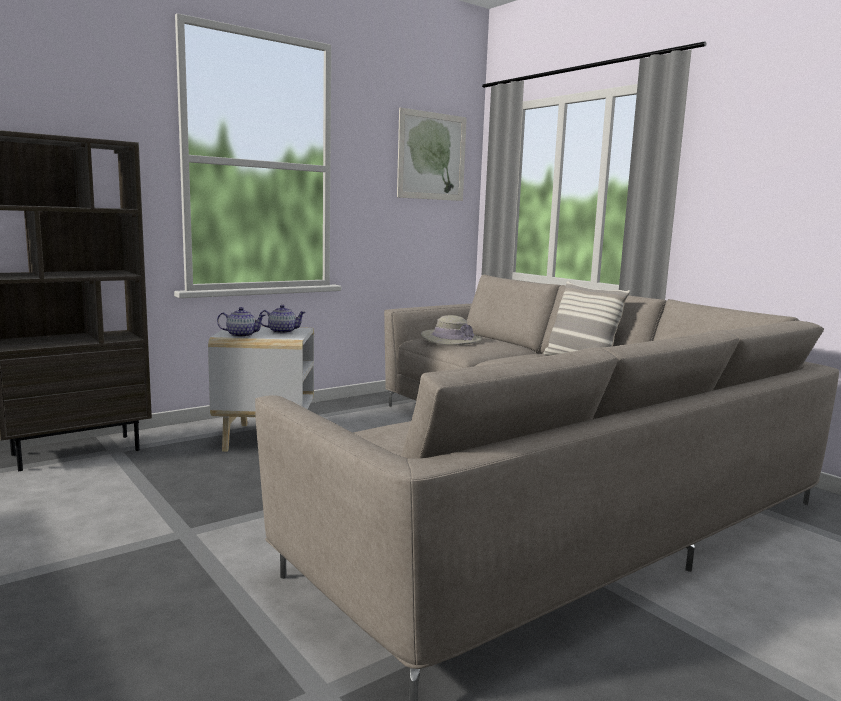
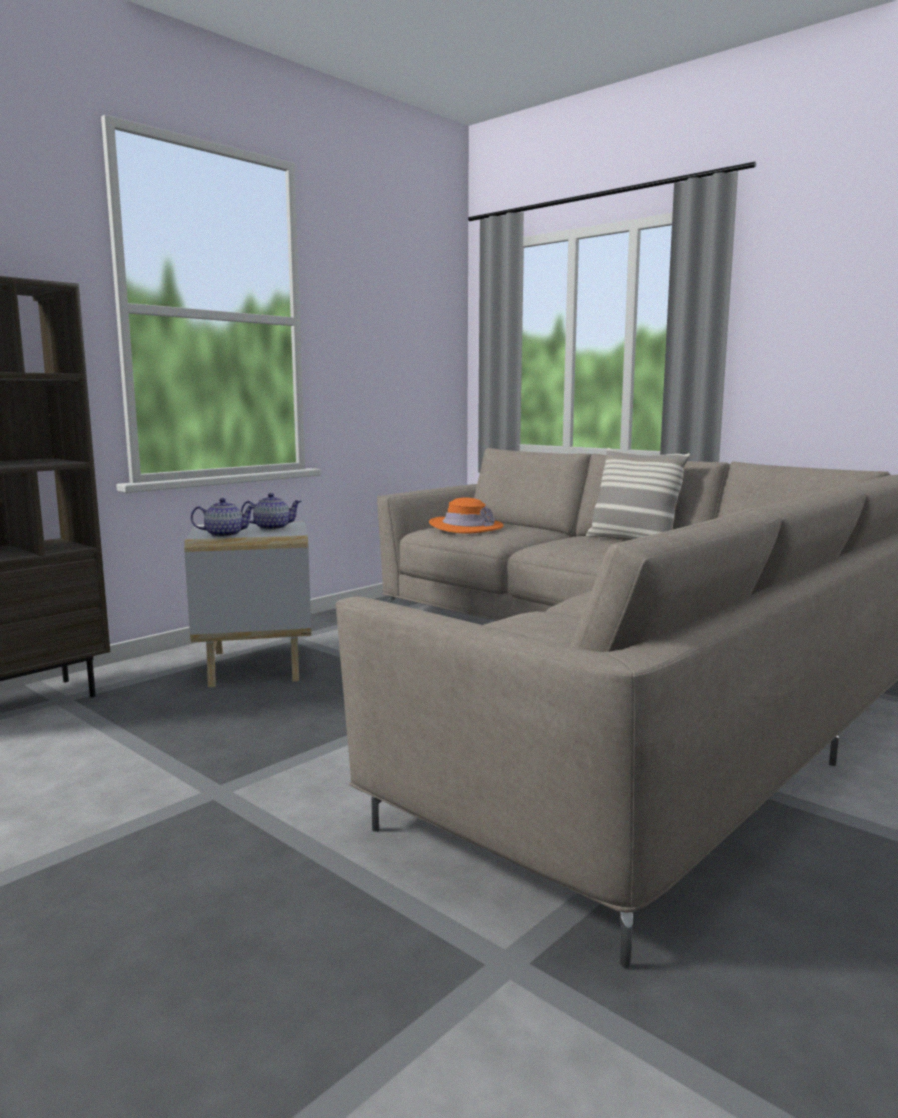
camera: 10 degrees left, 0 degrees up
picture [397,107,467,201] -> none
beige hat [421,315,482,345] -> orange hat [429,498,504,534]

